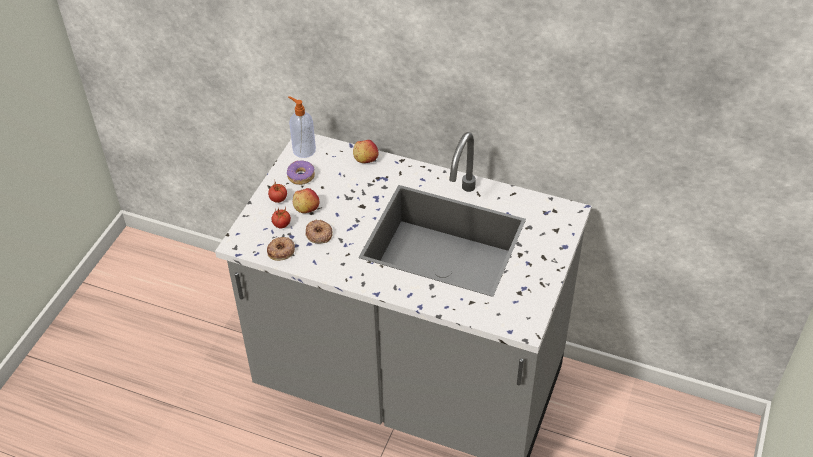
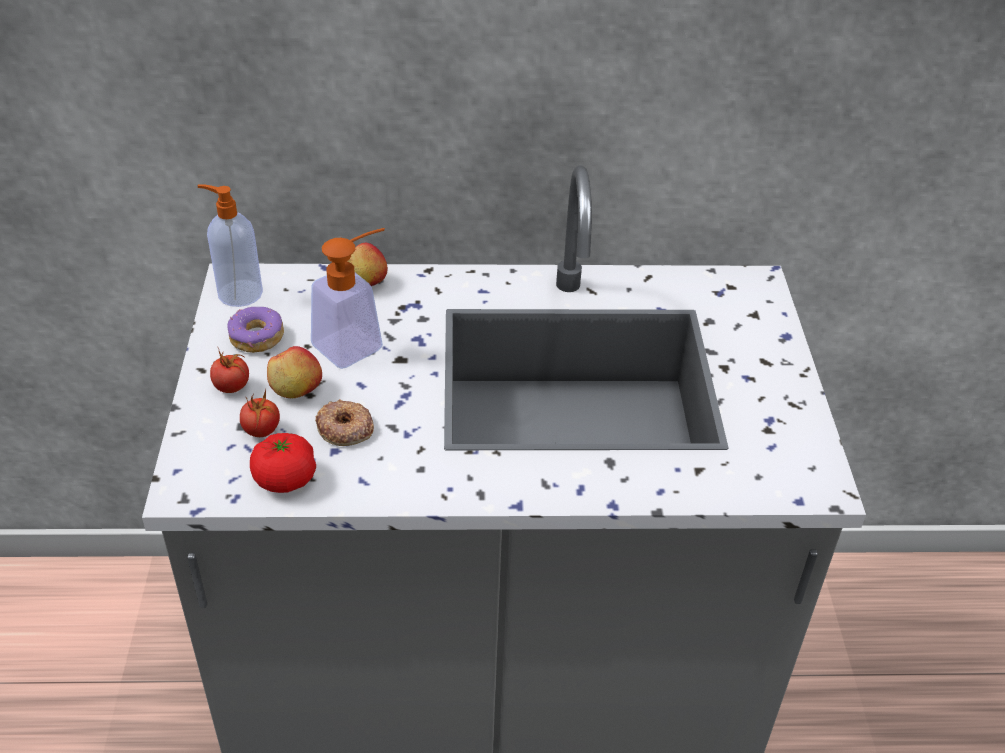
camera: 25 degrees left, 5 degrees down
donut [267,237,295,261] -> tomato [250,433,316,493]
none -> soap dispenser [311,228,385,369]

